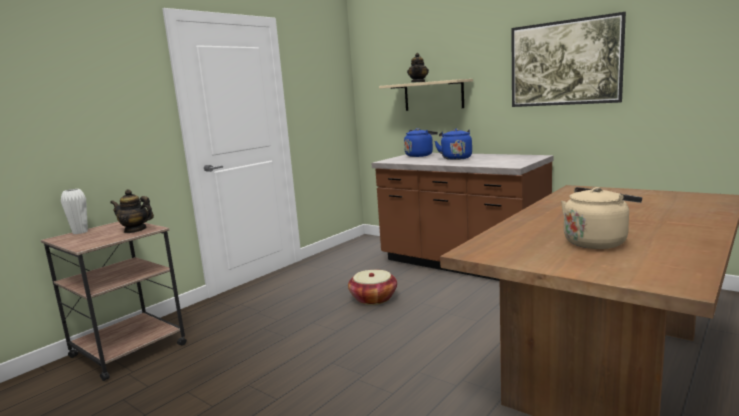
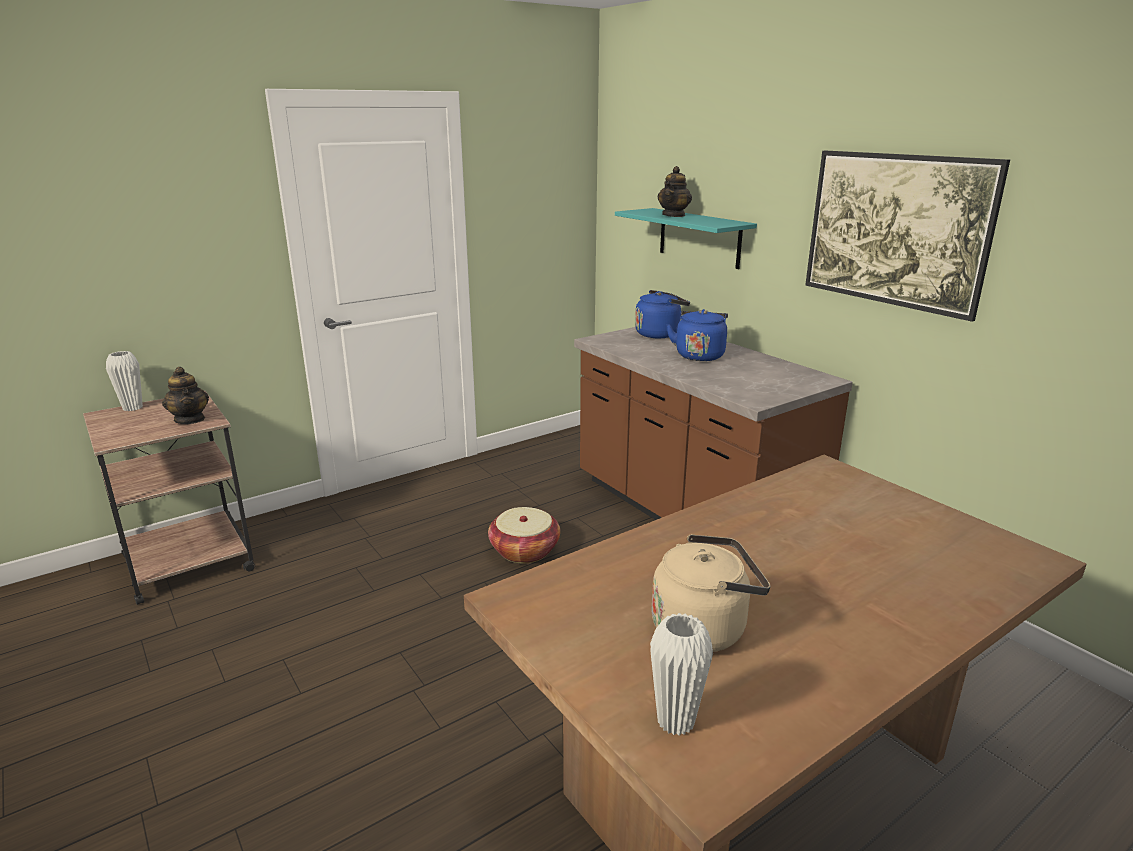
camera: 15 degrees right, 10 degrees up
teapot [110,189,154,233] -> teapot turned 150 degrees counterclockwise [162,367,209,424]
beige shelf [379,79,473,111] -> turquoise shelf [615,208,757,269]
none -> white vase [650,613,713,736]

